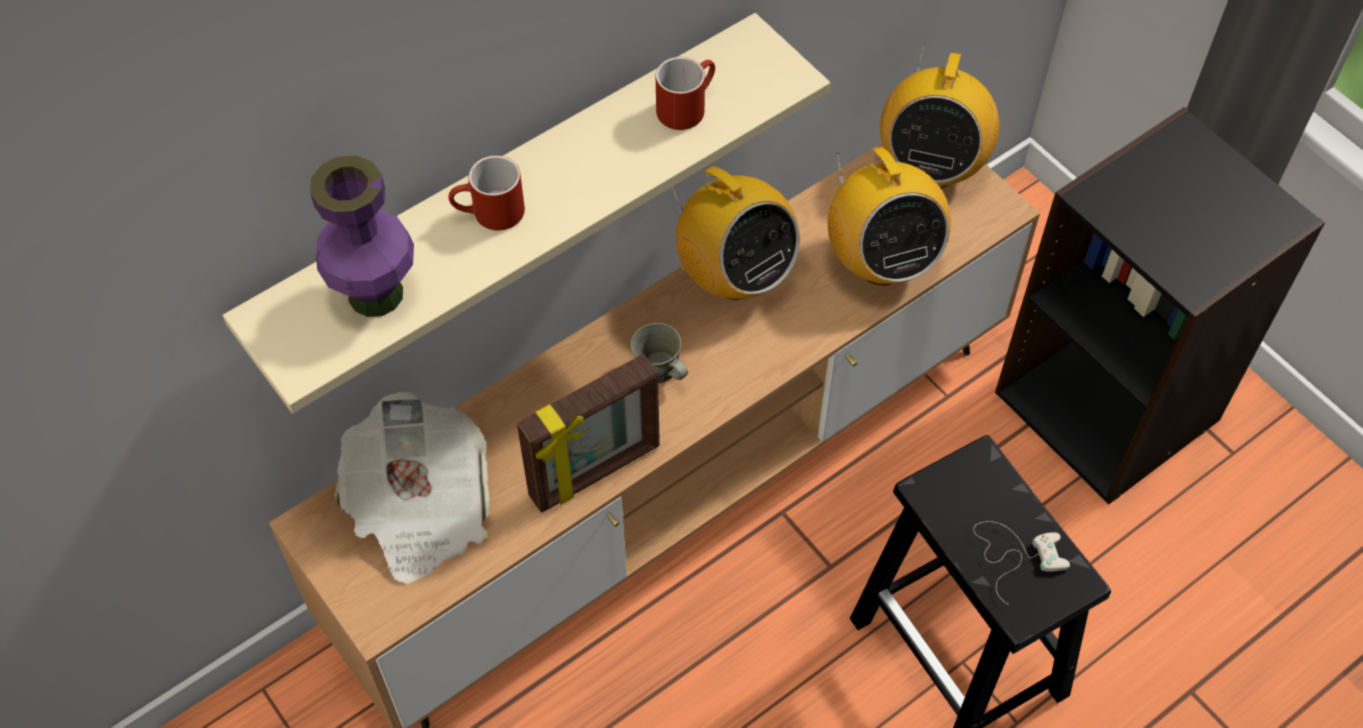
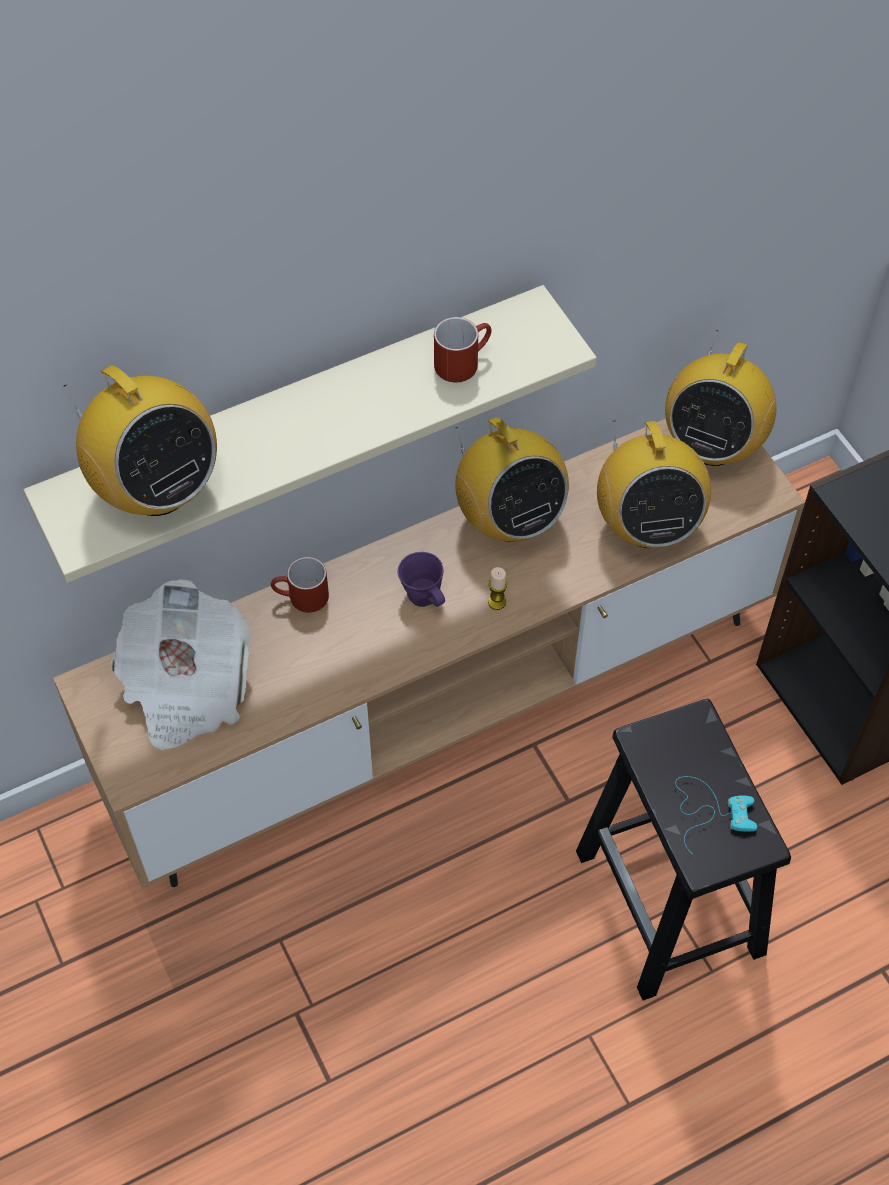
camera: 10 degrees right, 0 degrees up
purple vase [310,156,414,317] -> radio [63,365,217,516]
red mug [448,155,525,231] -> red mug moved to [271,557,329,613]
picture frame [517,354,660,513] -> none
grey mug [631,323,688,383] -> purple mug [398,552,445,607]
white game controller [973,521,1070,605] -> turquoise game controller [675,776,757,855]
none -> candle [488,567,507,610]

